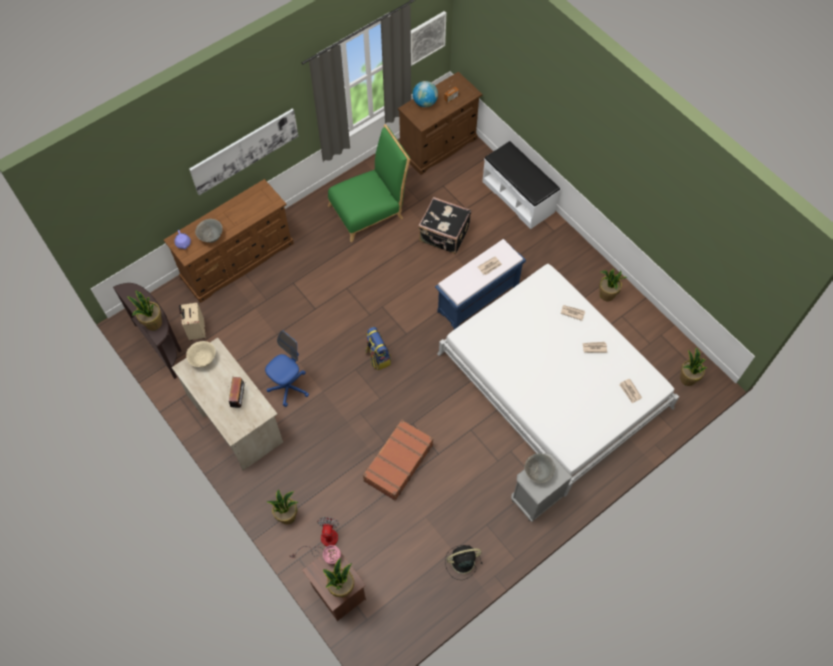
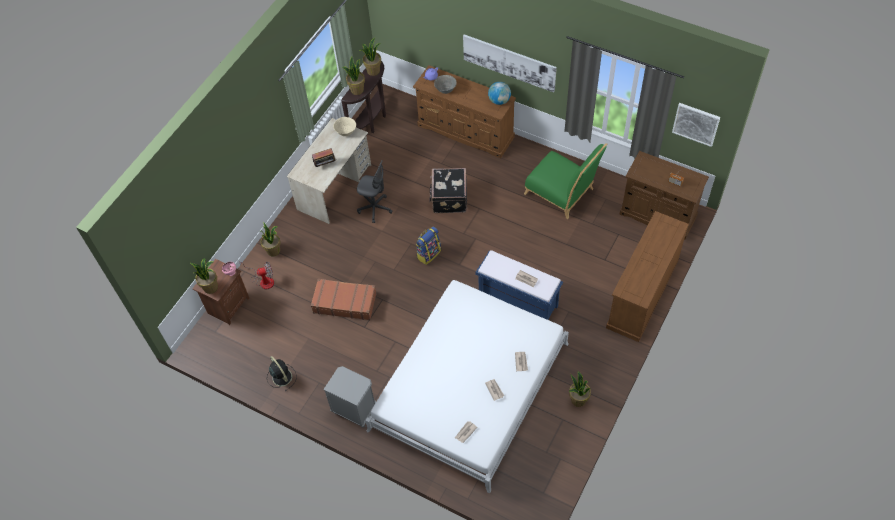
camera: 70 degrees right, 5 degrees down
beige suitcase [179,303,205,340] -> none
blue office chair [265,330,309,407] -> grey office chair [357,160,393,223]
globe [413,81,438,107] -> globe moved to [488,82,511,105]
black suitcase [418,197,471,254] -> black suitcase moved to [429,168,467,213]
white bench [482,141,560,229] -> brown dresser [606,211,689,342]
grey bowl [524,453,555,483] -> none
potted plant [680,348,707,386] -> potted plant moved to [361,38,381,76]

